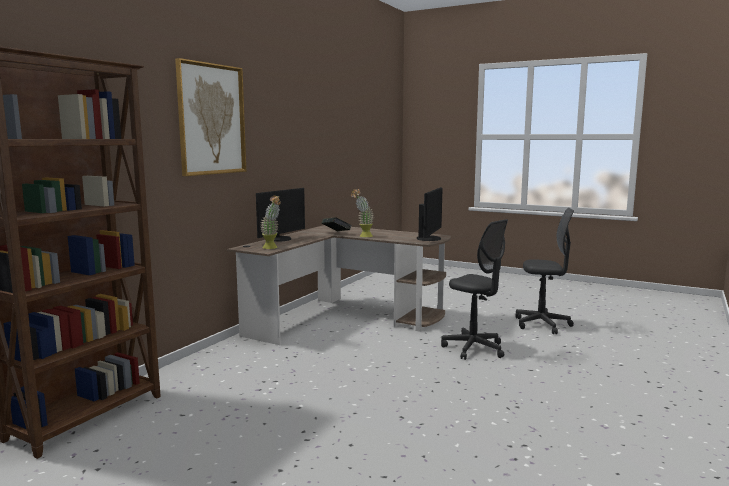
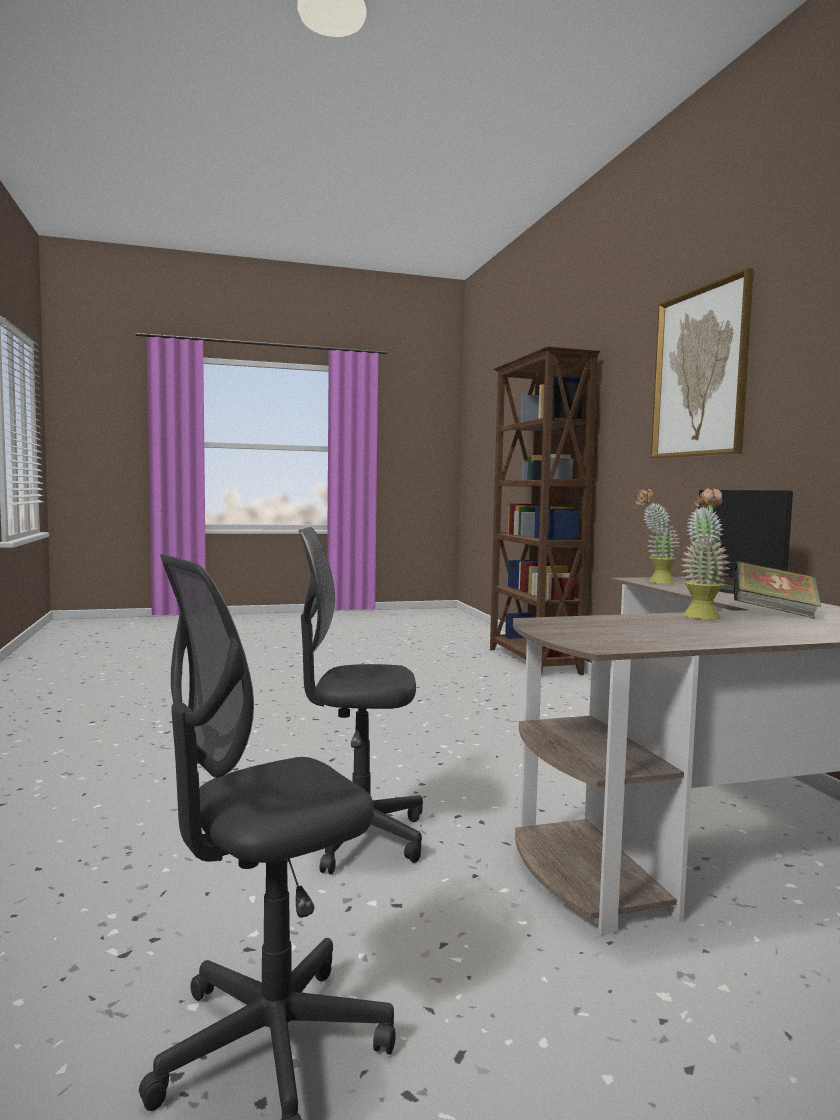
camera: 135 degrees right, 5 degrees down
monitor [417,187,443,241] -> none

